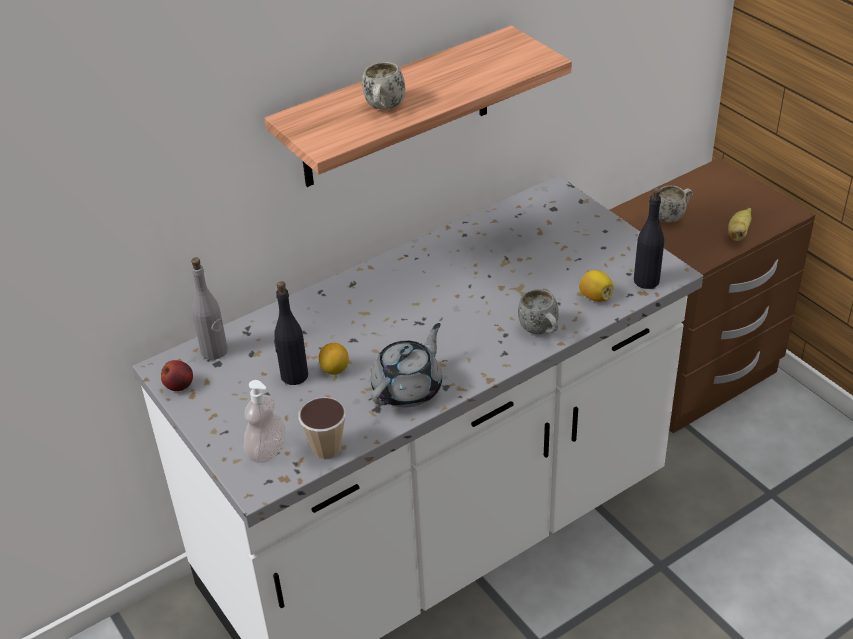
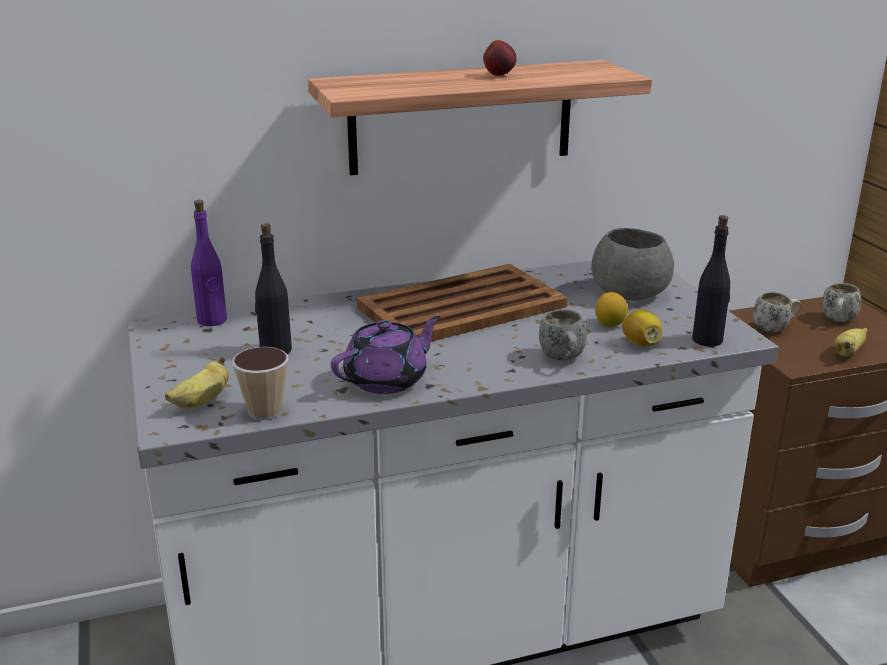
camera: 15 degrees right, 15 degrees down
apple [161,360,193,391] -> apple moved to [483,40,517,76]
grey bottle [191,258,228,360] -> purple bottle [191,200,227,326]
soap dispenser [244,380,285,463] -> banana [165,356,229,409]
lemon [319,343,349,375] -> lemon moved to [595,292,627,327]
white mug [362,62,405,110] -> white mug moved to [822,283,861,322]
grey teapot [371,323,442,407] -> purple teapot [331,316,441,394]
none -> brown tray [357,264,568,342]
none -> grey bowl [591,228,674,300]

